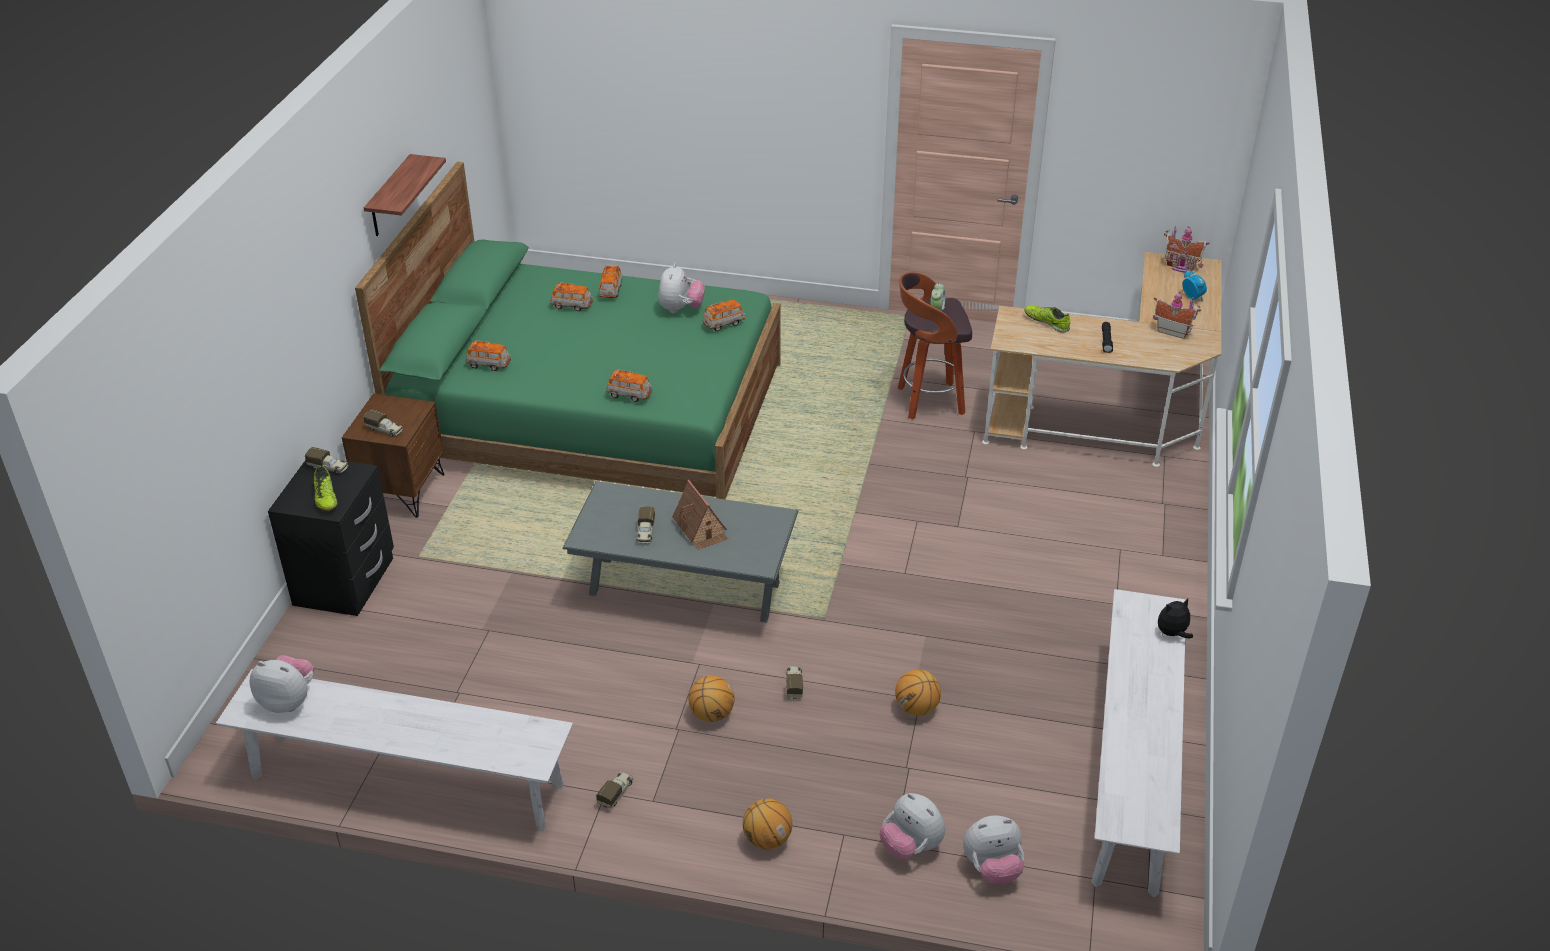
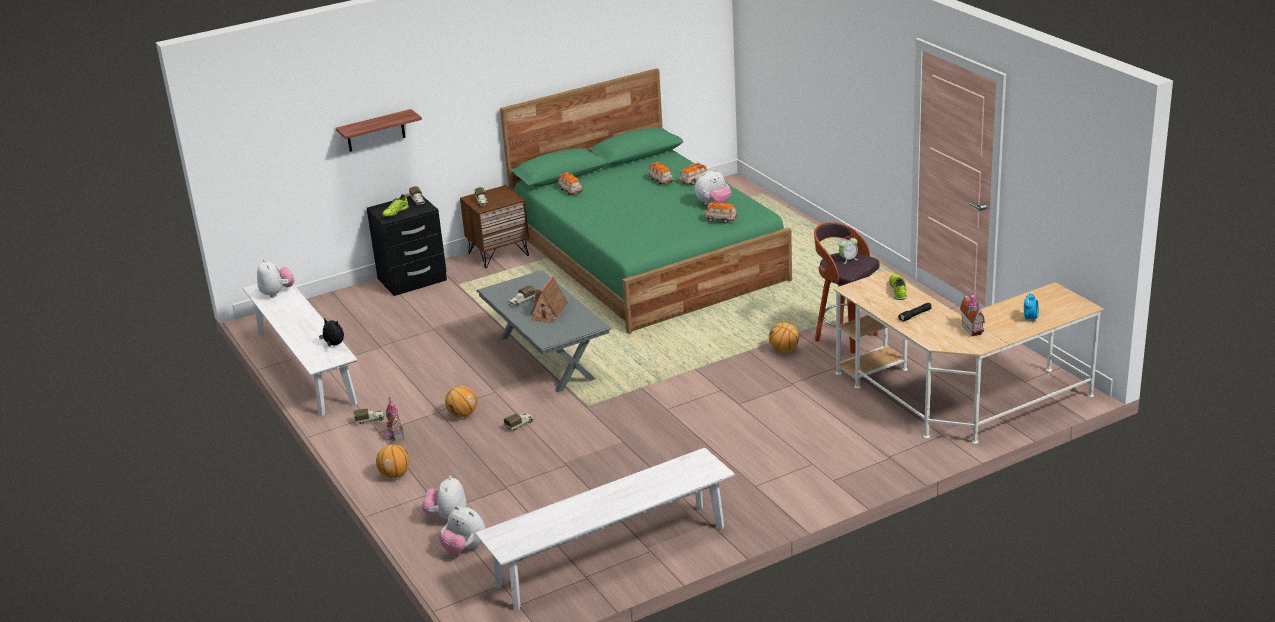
camera: 50 degrees right, 10 degrees down
shelf [364,154,446,236] -> shelf moved to [336,109,422,152]
toy car [606,369,652,402] -> none
basketball [895,669,941,716] -> basketball moved to [769,322,799,353]
plush toy [1158,598,1193,639] -> plush toy moved to [319,318,344,347]
toy house [1164,225,1210,273] -> toy house moved to [386,397,404,441]

